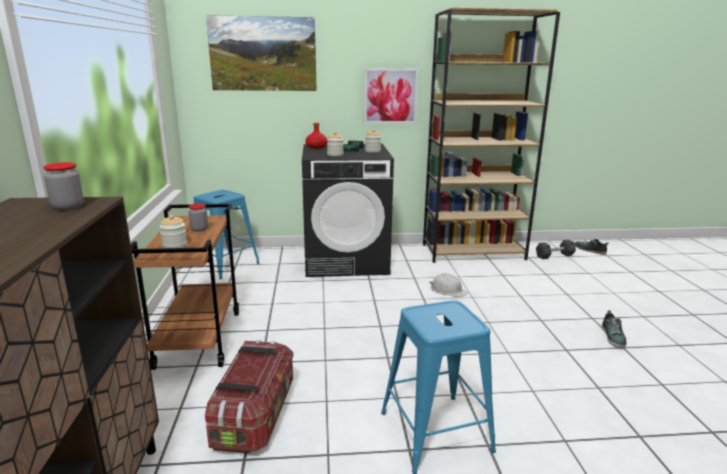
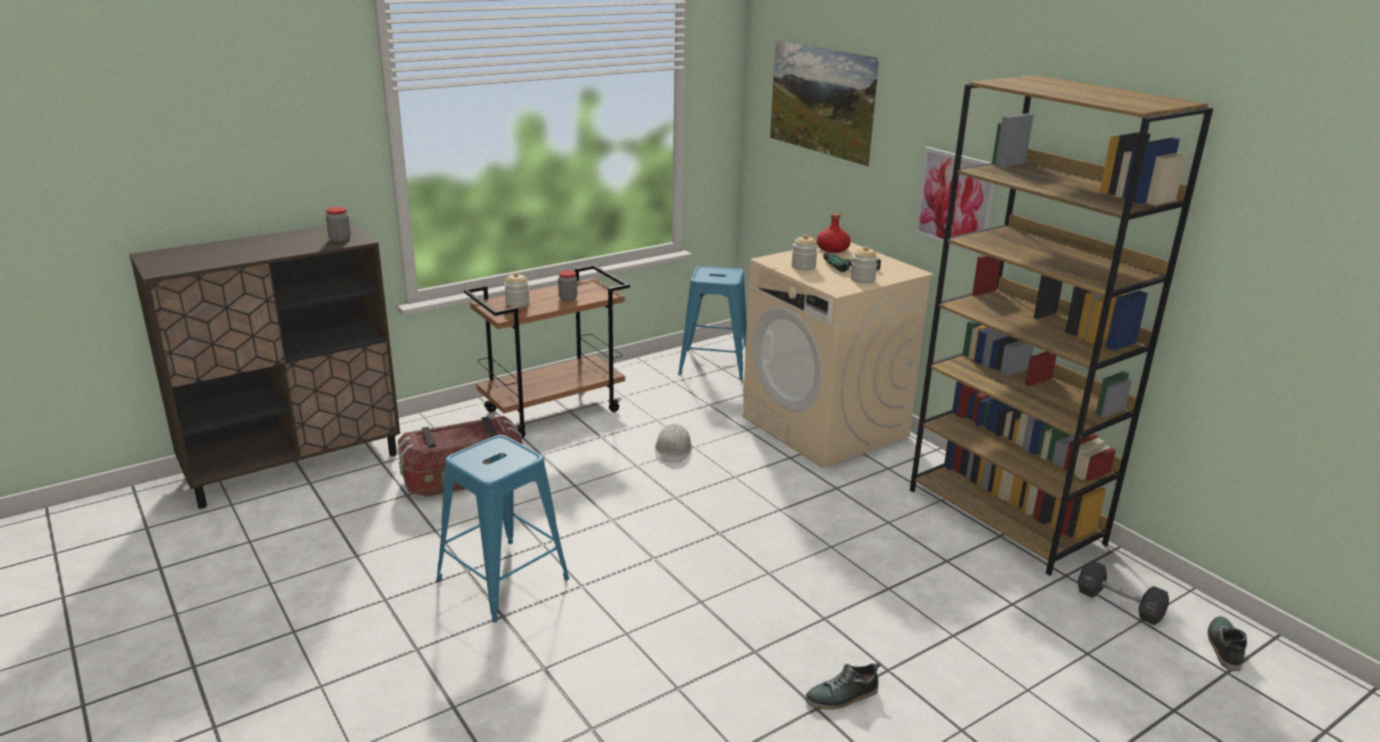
camera: 60 degrees right, 5 degrees up
black washing machine [302,144,394,277] -> beige washing machine [742,242,934,468]
white hard hat [430,273,468,297] -> white hard hat moved to [655,424,692,462]

